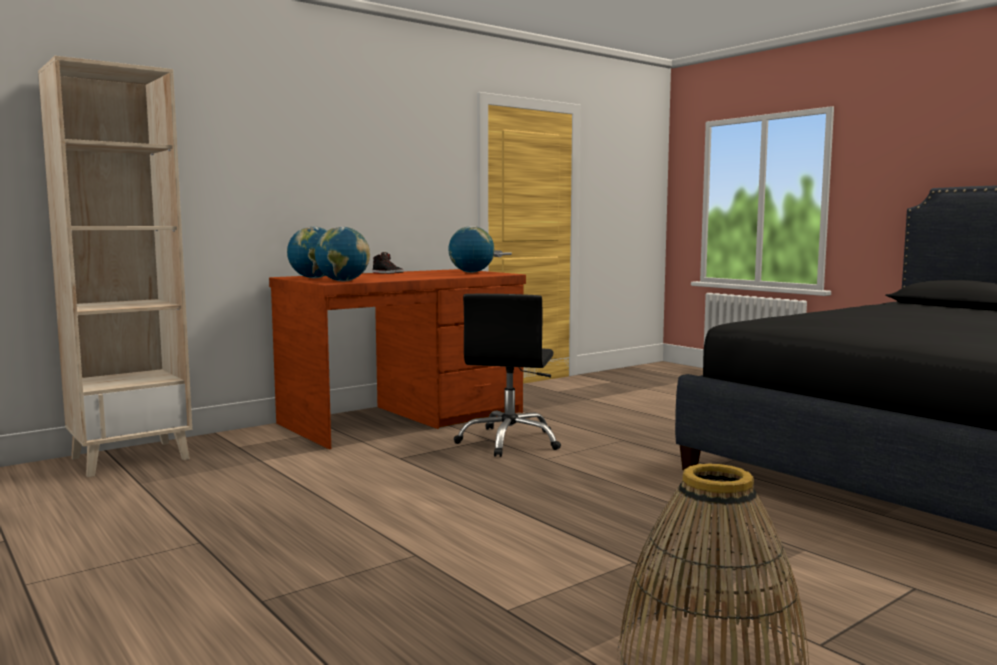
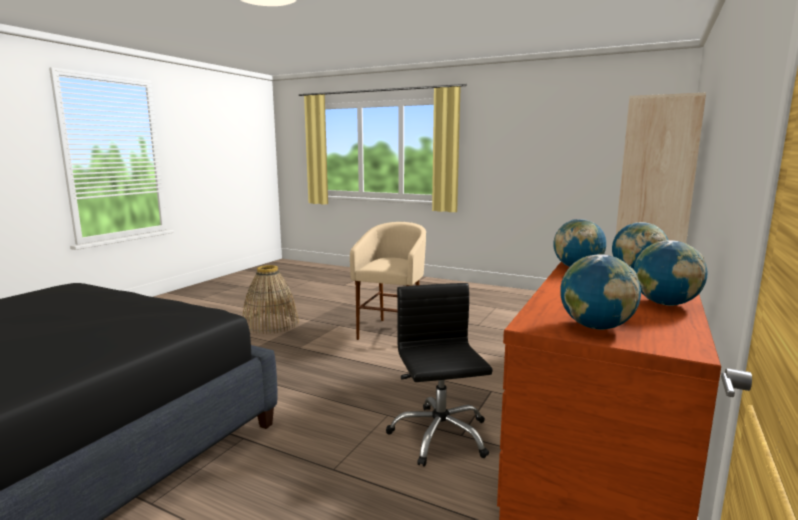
camera: 155 degrees right, 5 degrees up
black shoe [372,252,404,274] -> globe [634,240,707,306]
none -> beige stool [350,222,426,340]

